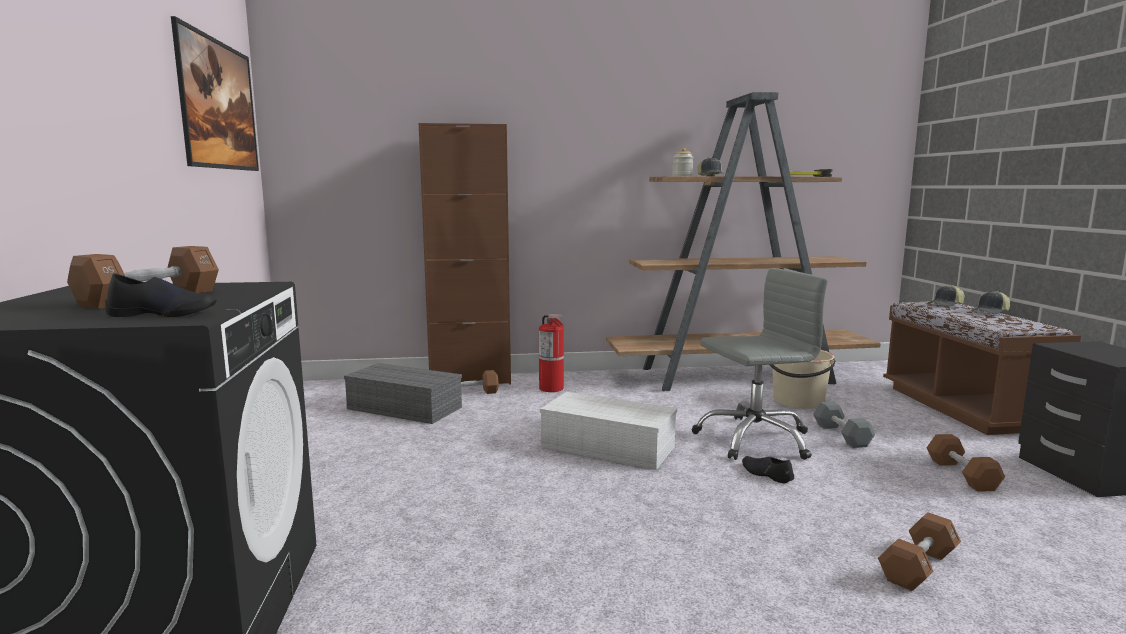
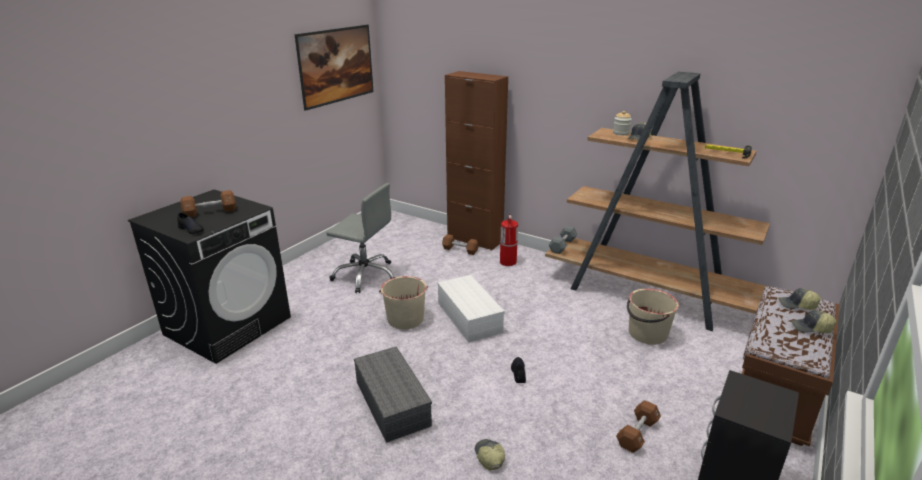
camera: 40 degrees right, 15 degrees up
grey storage box [344,363,462,424] -> grey storage box moved to [354,346,432,443]
grey office chair [692,268,828,460] -> grey office chair moved to [326,183,395,293]
grey dumbbell [813,401,875,448] -> grey dumbbell moved to [549,226,578,254]
brown dumbbell [878,512,961,591] -> cap [475,439,505,470]
none -> beige bucket [379,276,428,329]

